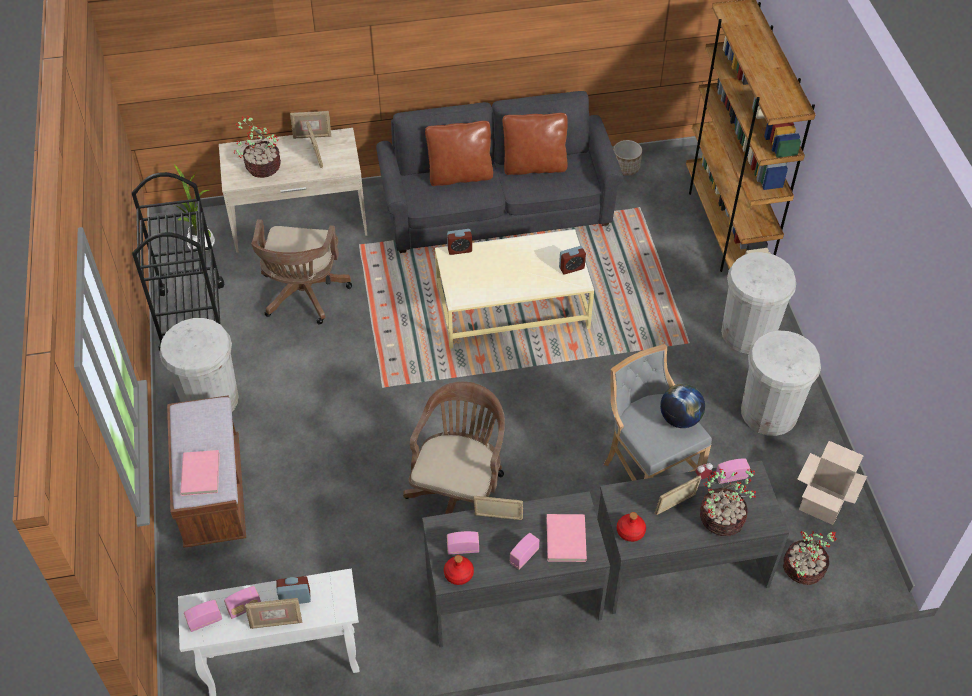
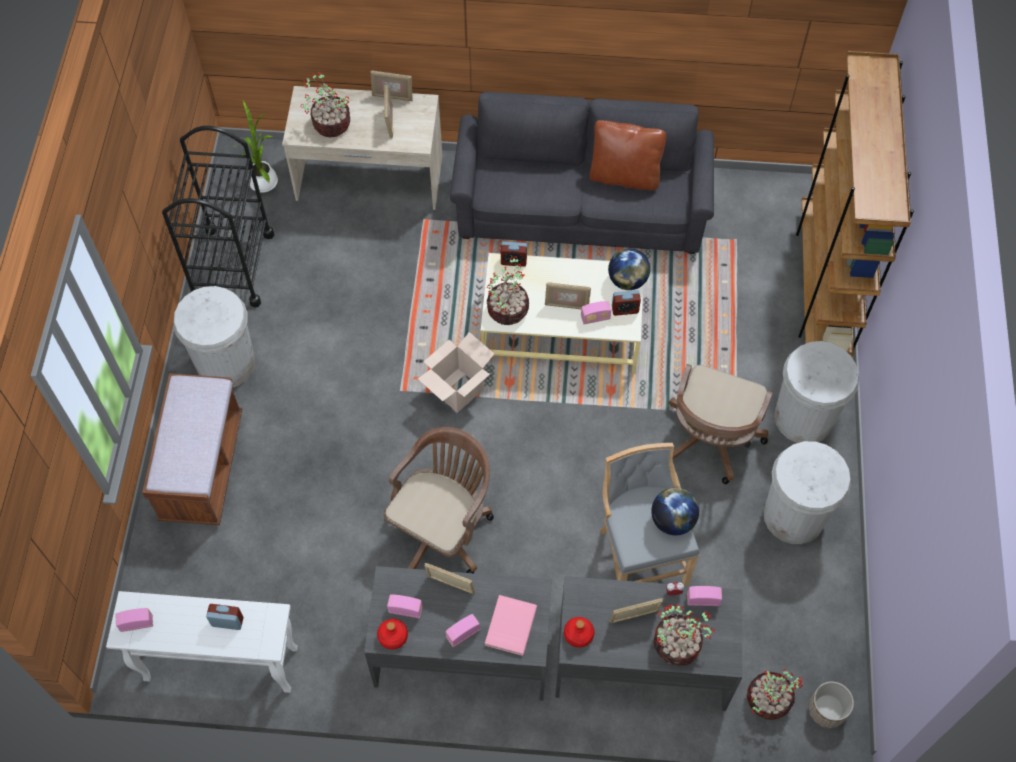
camera: 15 degrees right, 10 degrees up
pink book [180,450,220,496] -> none
radio [224,586,261,619] -> radio moved to [581,301,611,324]
picture frame [245,598,303,629] -> picture frame moved to [545,282,591,309]
brown office chair [251,219,352,325] -> brown office chair moved to [668,364,773,484]
brown pillow [425,121,493,186] -> none
planter [613,140,642,176] -> planter moved to [808,682,854,728]
cardboard box [797,441,867,525] -> cardboard box moved to [418,332,494,413]
none -> potted plant [487,256,529,325]
none -> globe [608,248,650,290]

